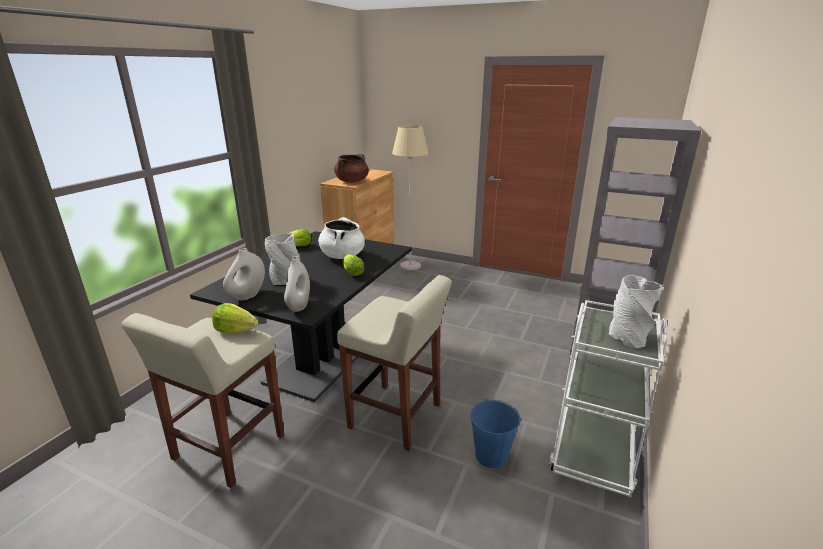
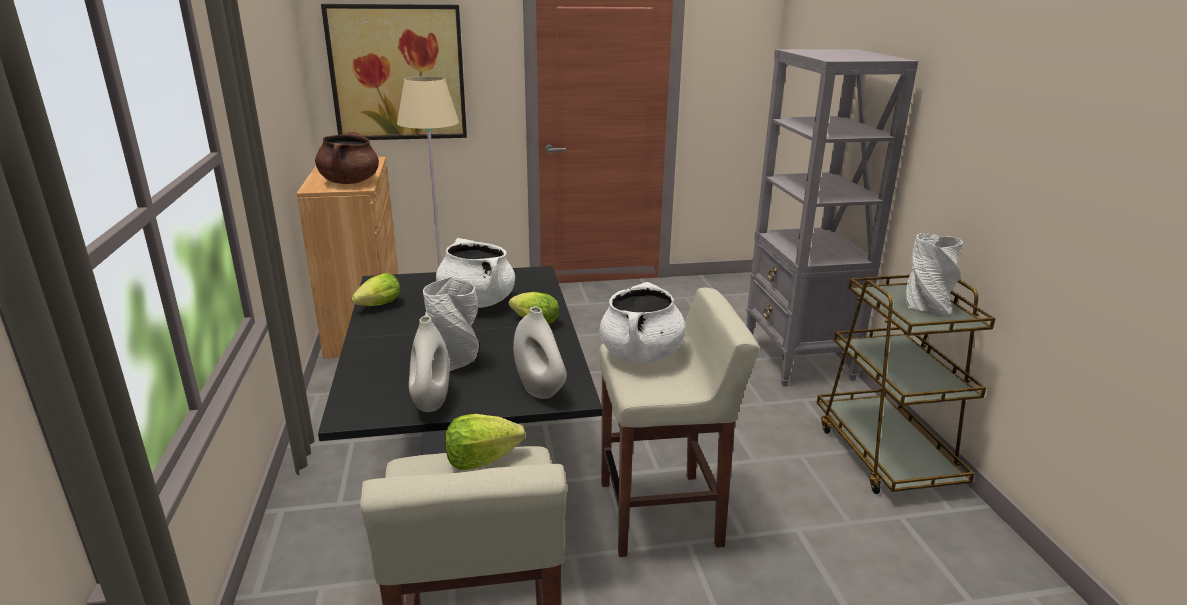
camera: 35 degrees left, 0 degrees up
blue bucket [471,399,521,468] -> none
white cart [549,300,668,497] -> brown cart [817,275,996,494]
none -> picture [321,4,467,140]
none -> white cooking pot [600,282,686,363]

